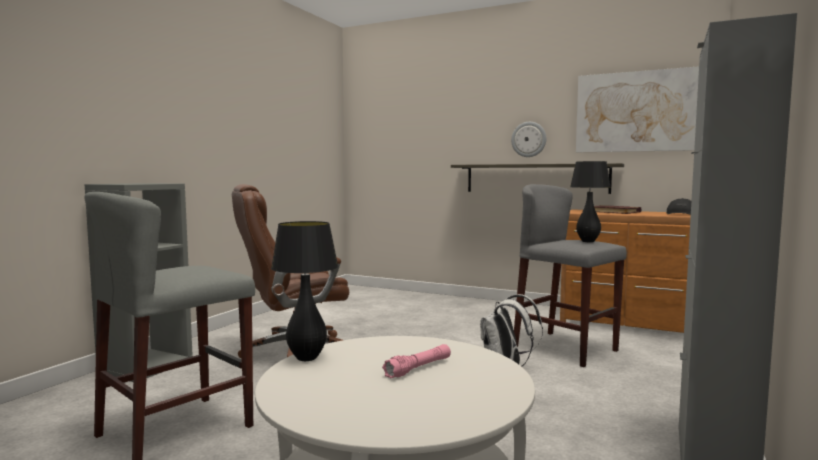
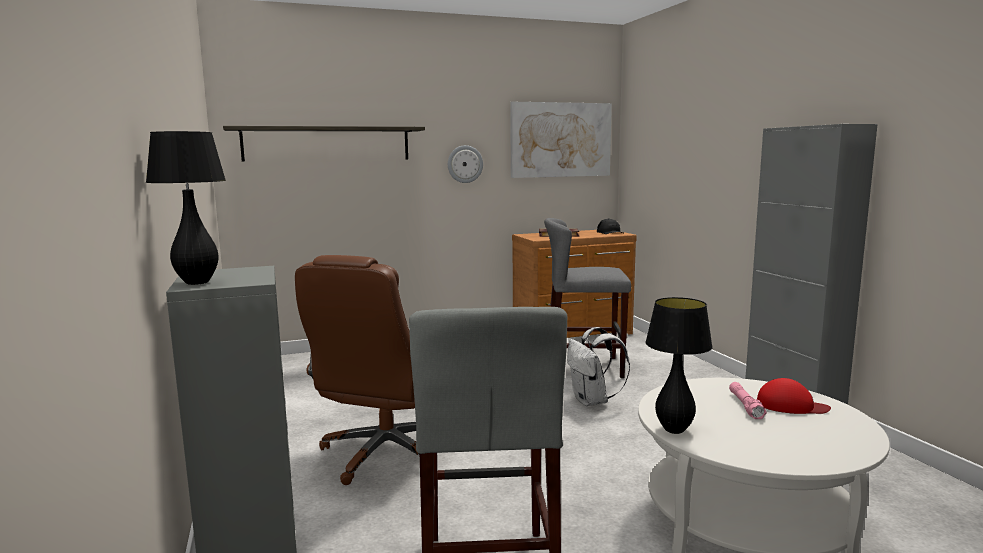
camera: 45 degrees left, 5 degrees up
shelf [451,163,624,194] -> shelf moved to [223,126,425,162]
black table lamp [570,161,611,242] -> black table lamp moved to [146,131,226,285]
none -> red cap [757,378,831,414]

